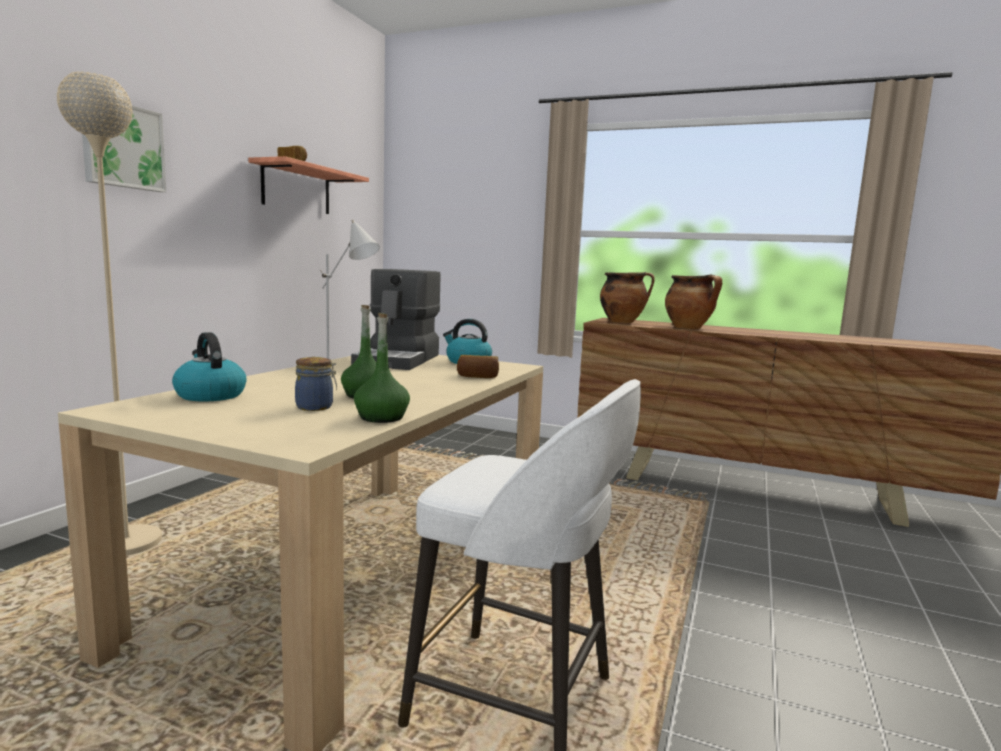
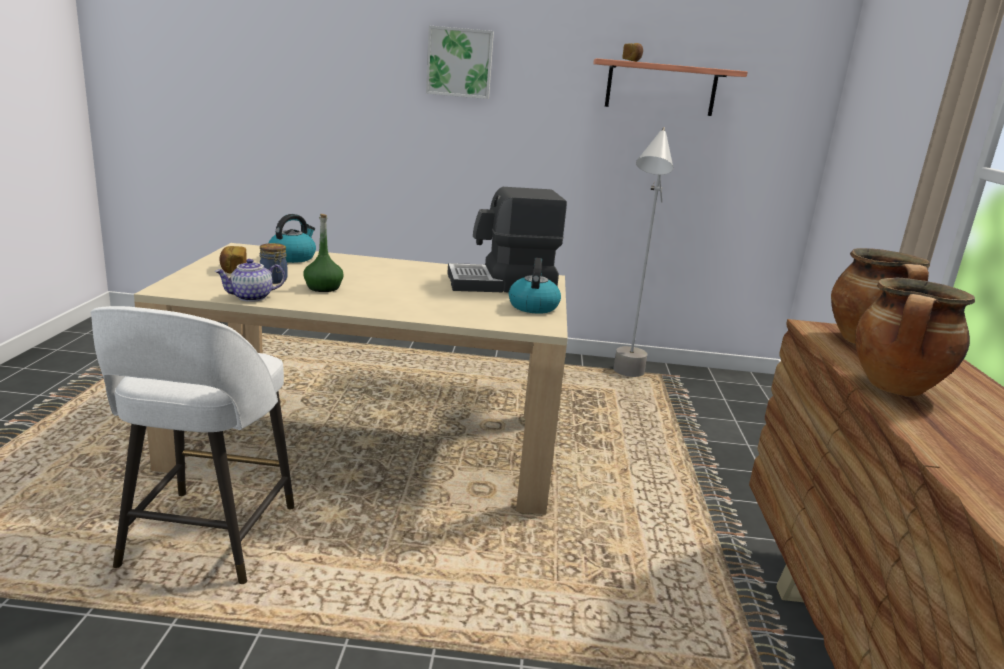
camera: 70 degrees right, 10 degrees up
beige floor lamp [57,71,162,556] -> none
green bottle [354,313,410,423] -> teapot [214,259,285,302]
bread [457,355,499,378] -> bread moved to [220,246,247,274]

